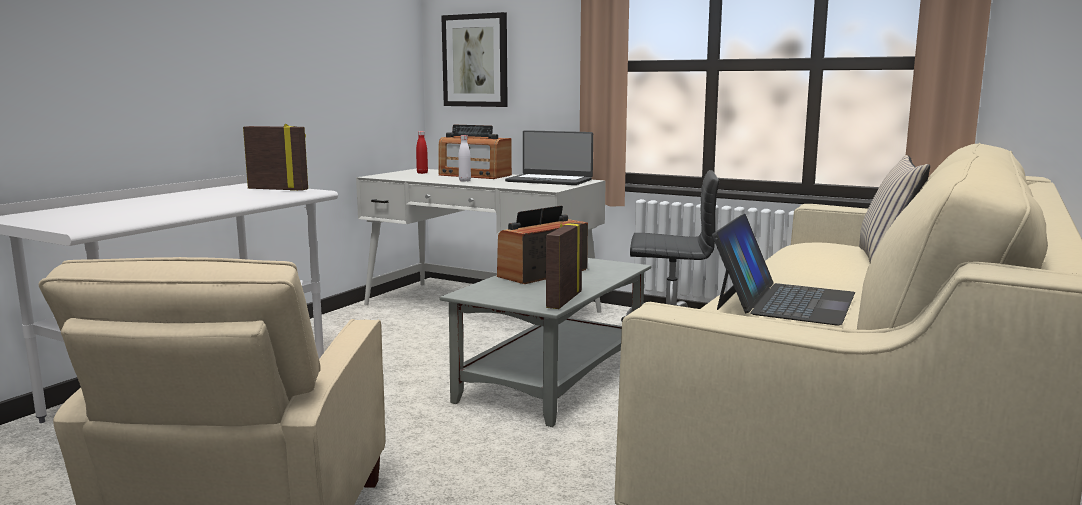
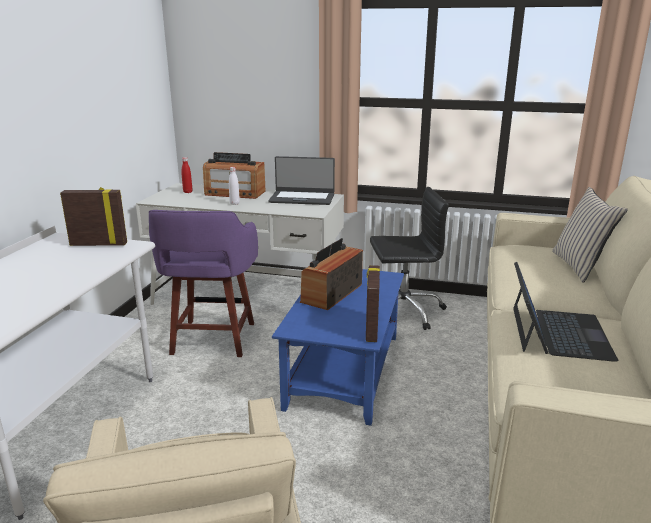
camera: 15 degrees left, 10 degrees up
grey coffee table [440,258,651,427] -> blue coffee table [272,269,404,426]
picture [441,12,508,107] -> none
none -> purple stool [149,210,258,357]

